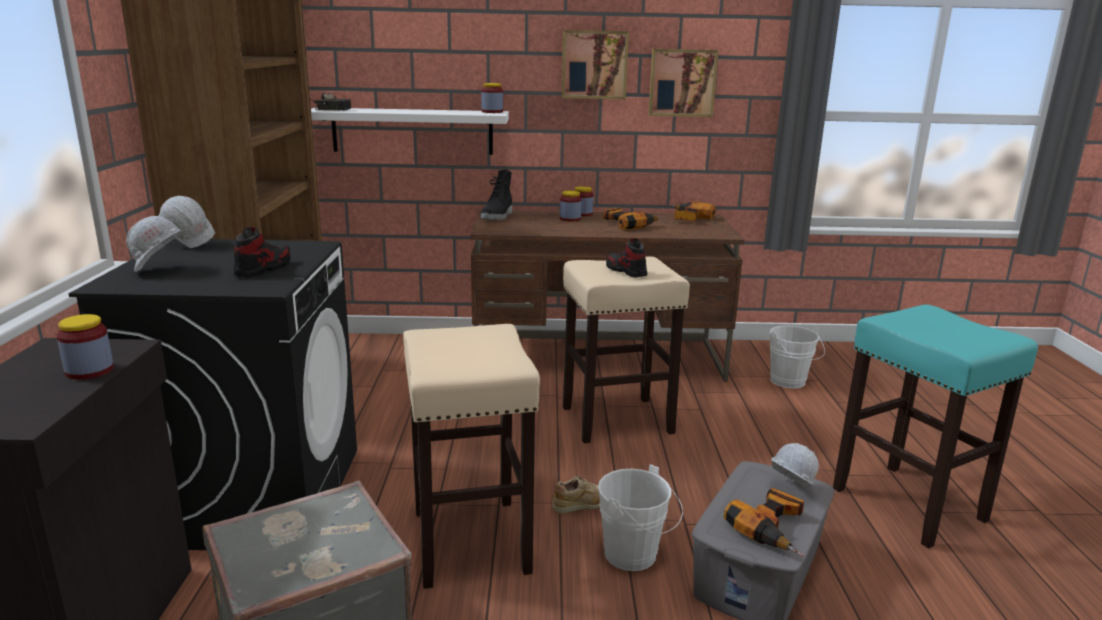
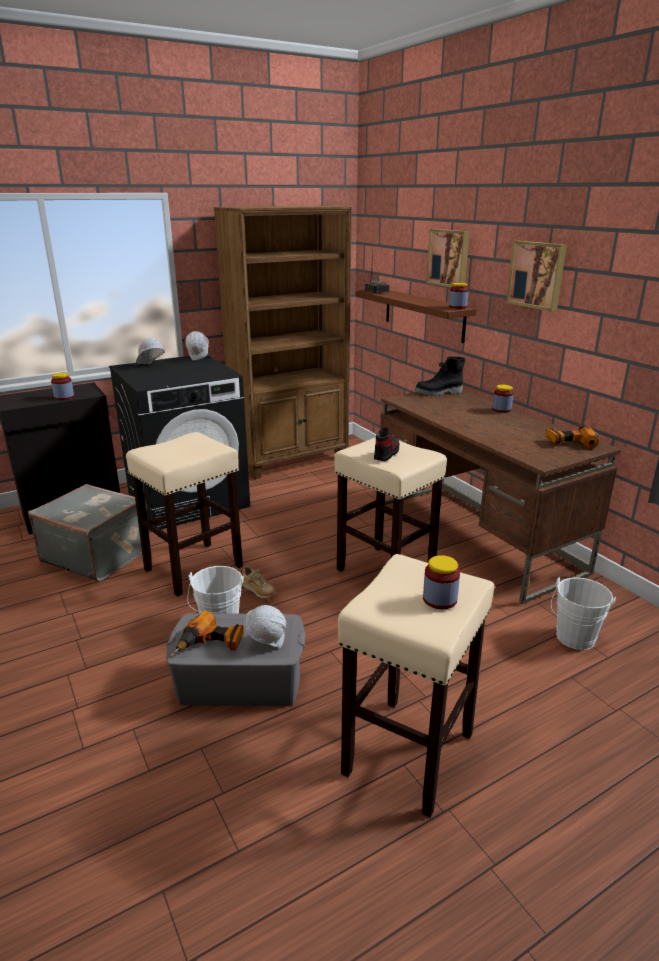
camera: 60 degrees right, 5 degrees up
shoe [234,226,290,278] -> none
white shelf [311,108,509,155] -> brown shelf [355,290,477,343]
jar [560,191,582,222] -> jar moved to [423,555,460,609]
power drill [603,208,665,230] -> none
picture [648,49,719,117] -> picture moved to [426,229,470,288]
turquoise stool [833,305,1038,549] -> beige stool [338,554,494,818]

